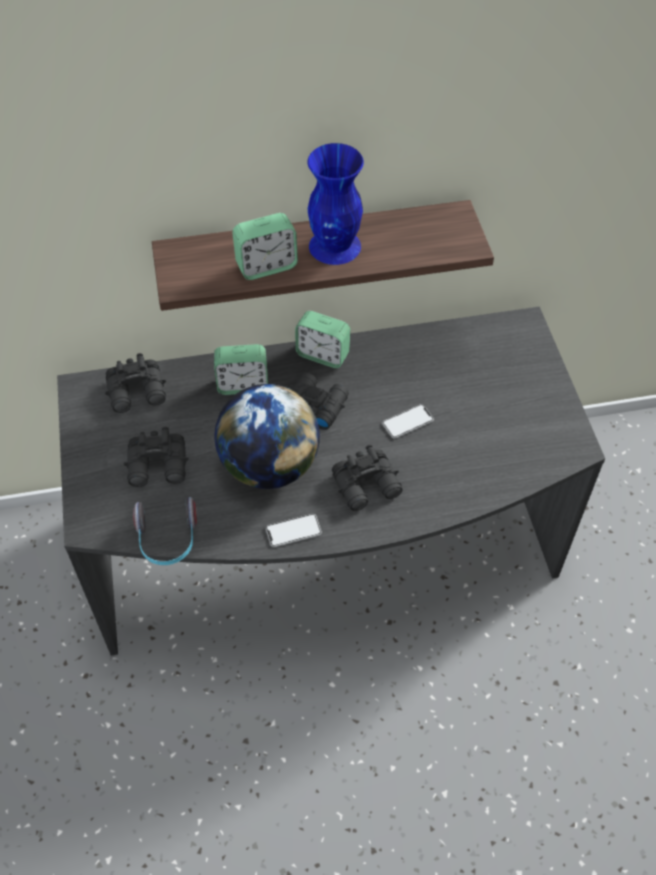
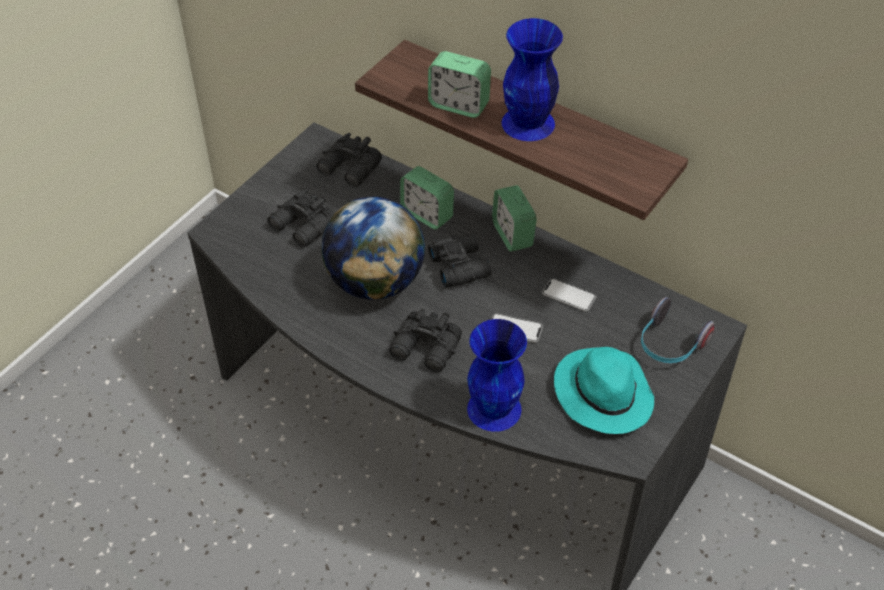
camera: 45 degrees right, 5 degrees down
headphones [133,497,197,565] -> headphones moved to [641,297,714,363]
phone [266,514,322,547] -> phone moved to [542,278,596,311]
none -> blue vase [467,319,527,432]
none -> turquoise hat [554,347,654,434]

